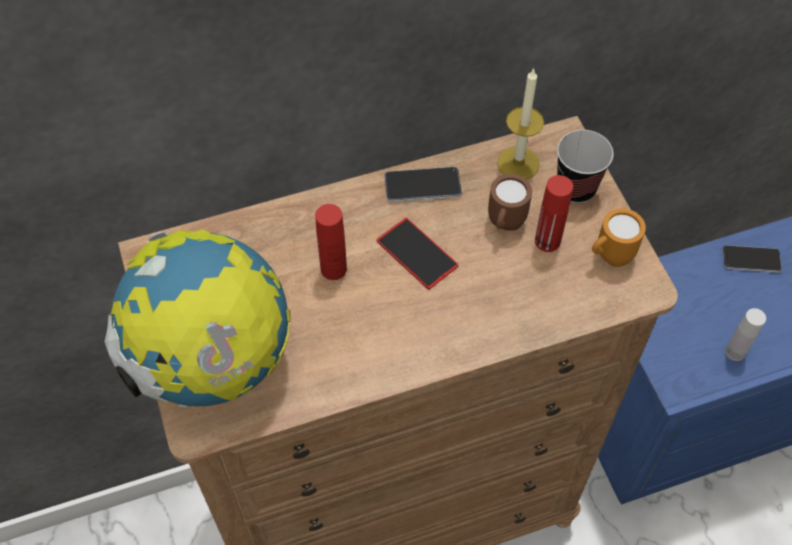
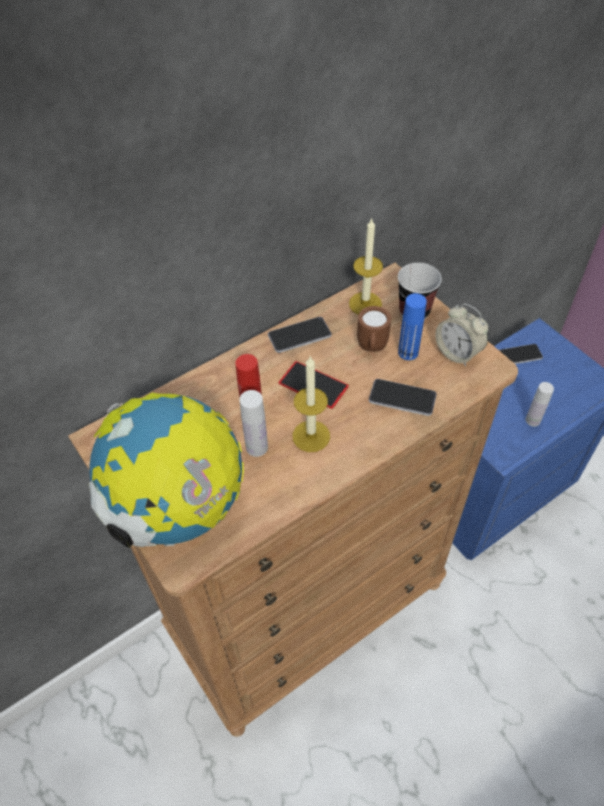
camera: 15 degrees left, 5 degrees down
red bottle [535,175,573,252] -> blue bottle [398,293,427,360]
orange mug [592,208,646,267] -> alarm clock [435,303,488,367]
none -> white bottle [239,390,268,457]
none -> candle [293,357,330,452]
none -> phone [369,379,437,416]

